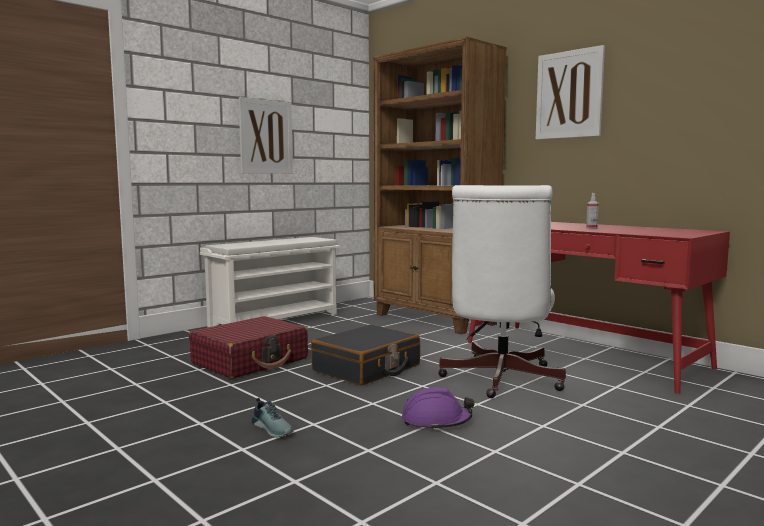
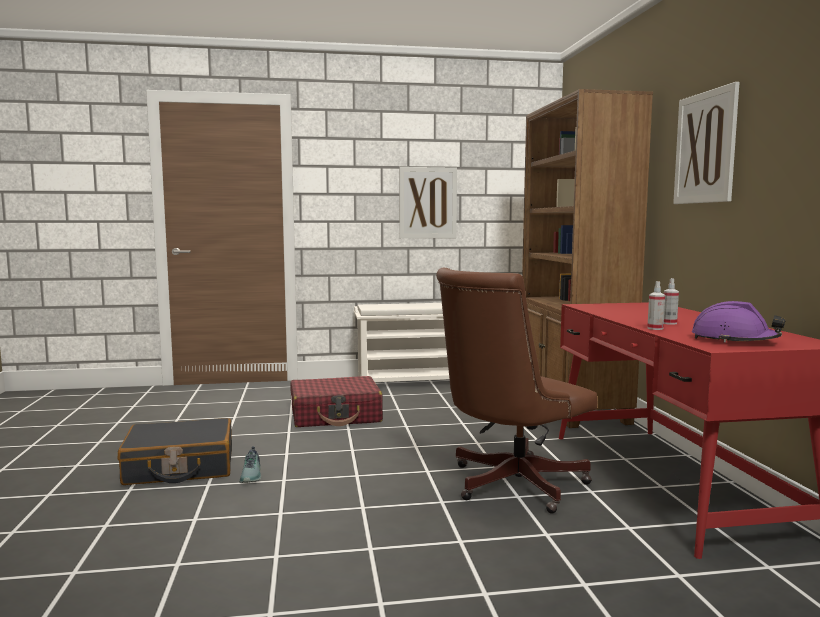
camera: 35 degrees right, 0 degrees up
black suitcase [311,324,420,386] -> black suitcase moved to [118,418,232,485]
purple hard hat [402,387,474,431] -> purple hard hat moved to [692,301,786,343]
white office chair [438,185,566,398] -> brown office chair [436,268,597,514]
none -> spray bottle [647,281,665,330]

